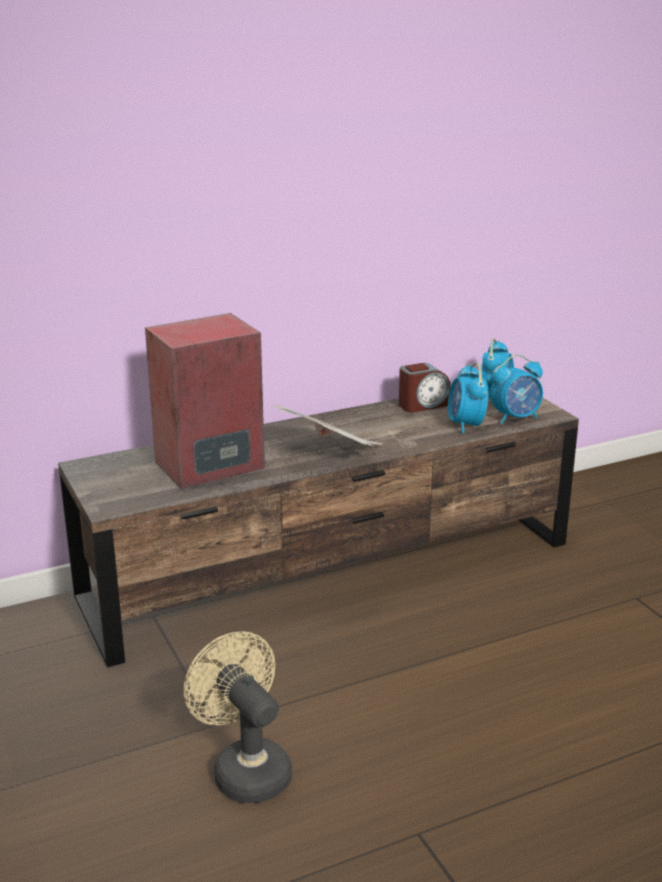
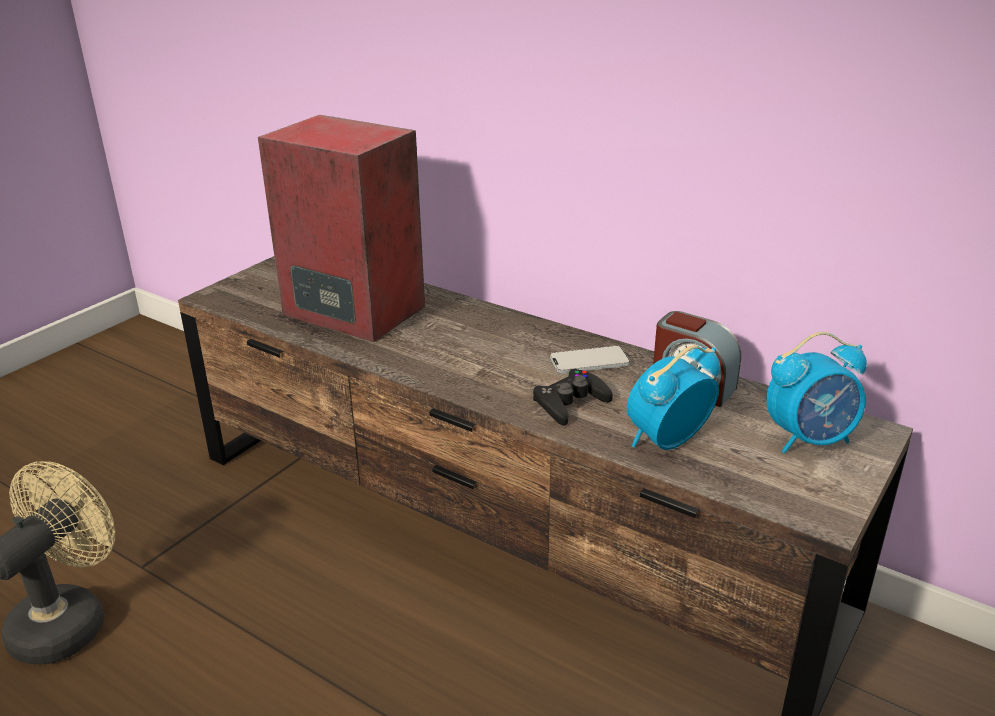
camera: 60 degrees right, 5 degrees up
newspaper [271,405,382,446] -> none
alarm clock [490,354,543,424] -> none
none -> black game controller [532,369,613,426]
none -> phone [550,345,630,374]

